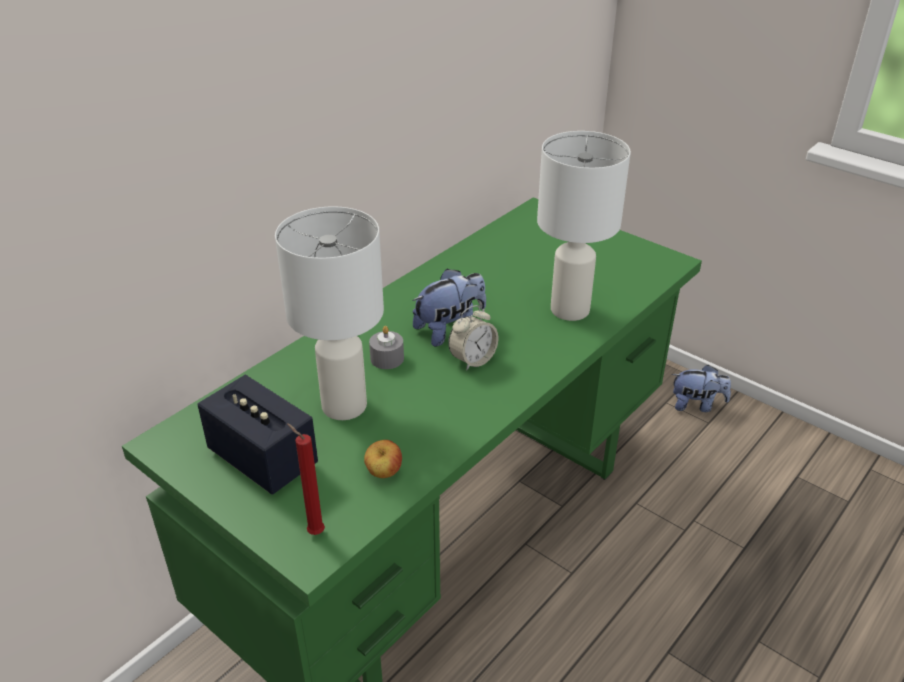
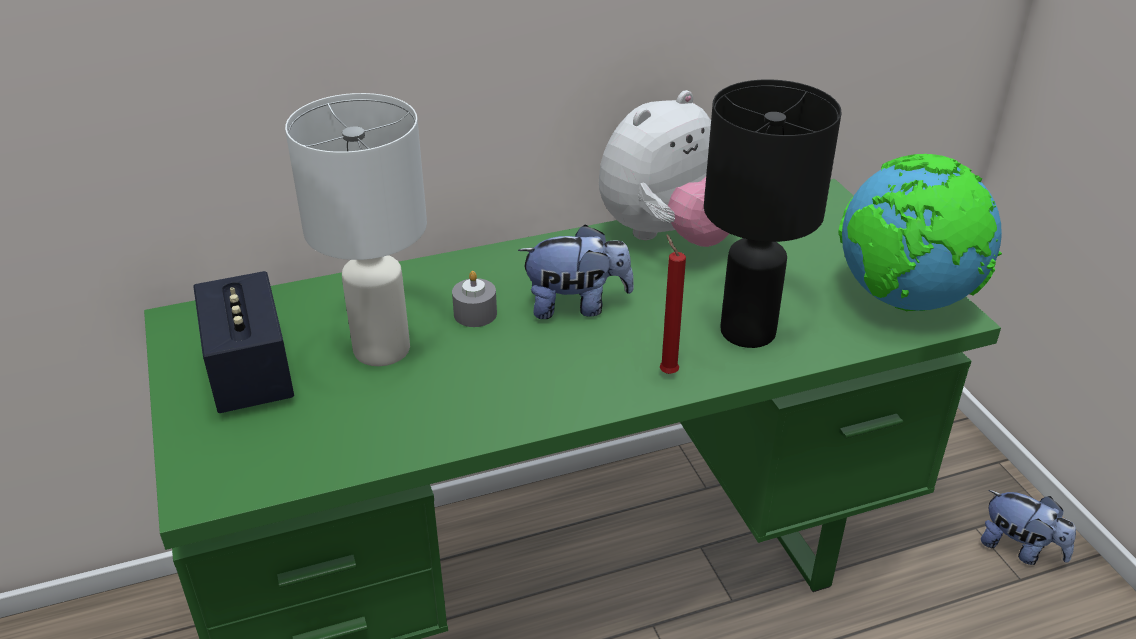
camera: 30 degrees right, 0 degrees up
red candle [287,423,325,535] -> red candle moved to [660,234,686,374]
apple [364,440,402,478] -> none
alarm clock [448,305,498,371] -> none
white table lamp [537,131,631,321] -> black table lamp [704,79,842,348]
none -> plush toy [599,90,730,247]
none -> globe [838,154,1002,312]

